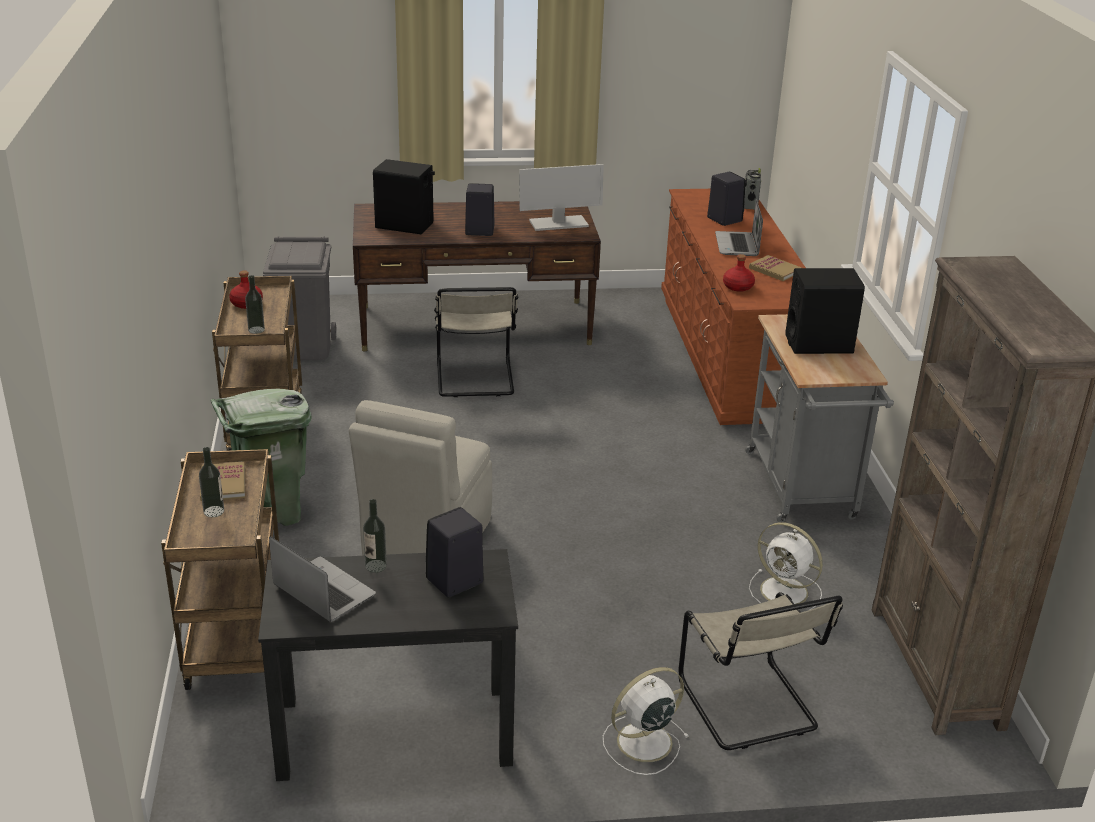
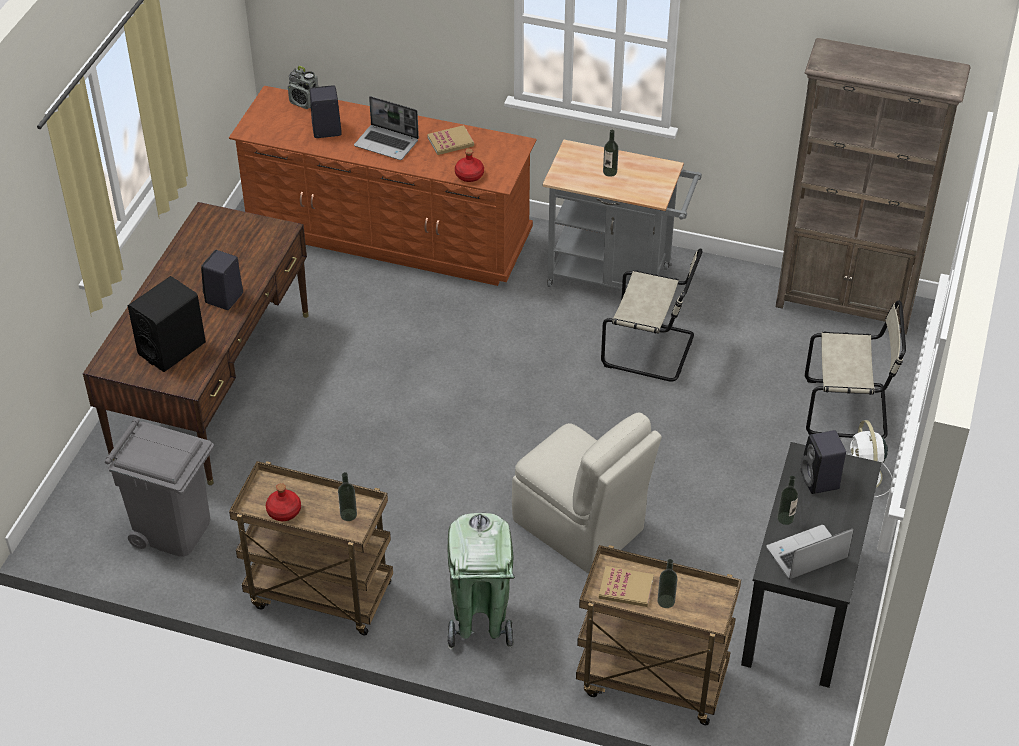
camera: 65 degrees left, 15 degrees up
beige chair [434,287,518,397] -> beige chair moved to [601,248,702,381]
monitor [519,164,604,231] -> none
white fan [749,522,823,610] -> none
black speaker [785,268,865,354] -> bottle [603,130,619,177]

